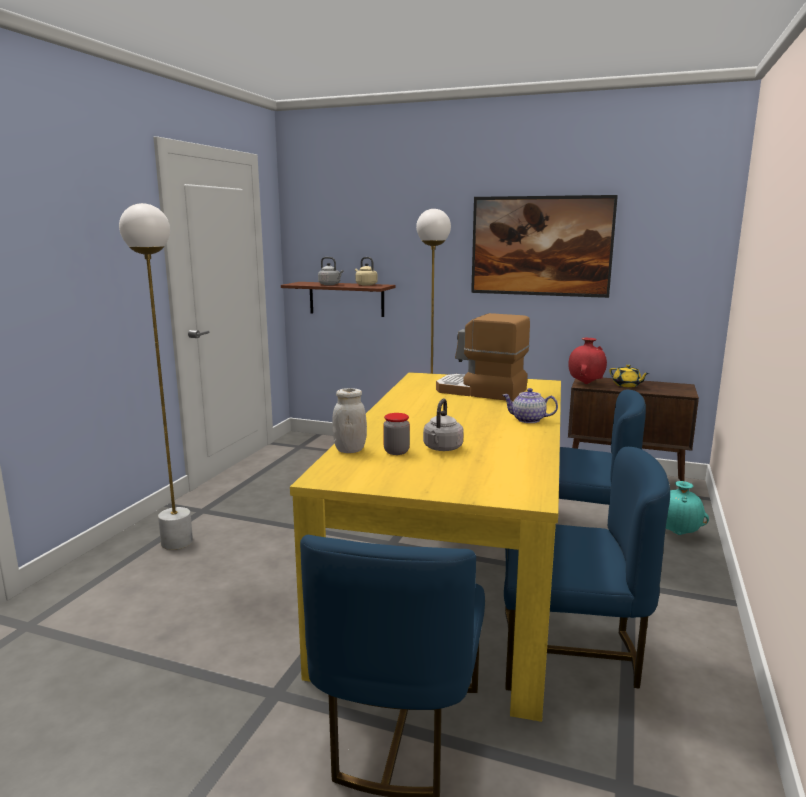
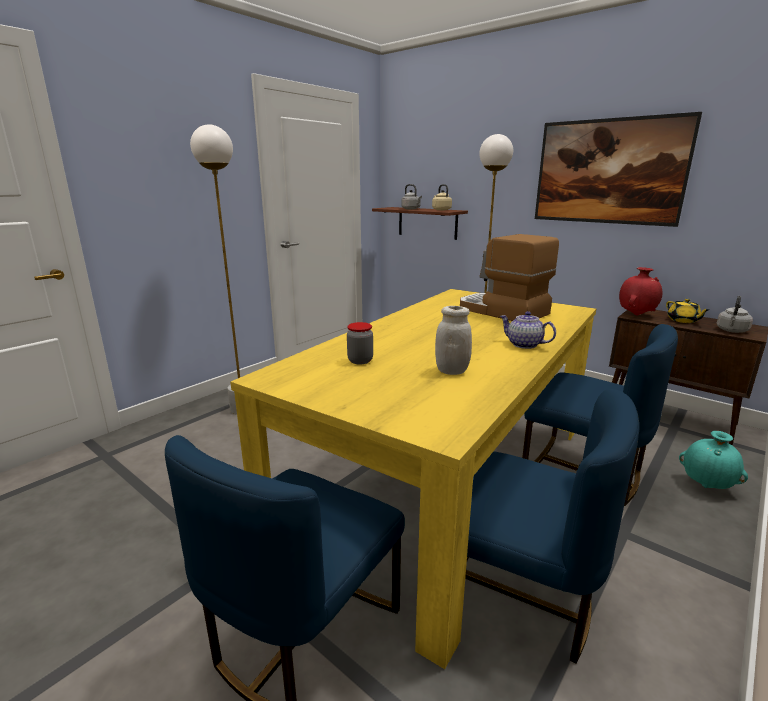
camera: 20 degrees right, 5 degrees up
white jar [332,388,367,453] -> white jar moved to [435,306,472,375]
grey kettle [423,399,464,451] -> grey kettle moved to [717,296,753,333]

